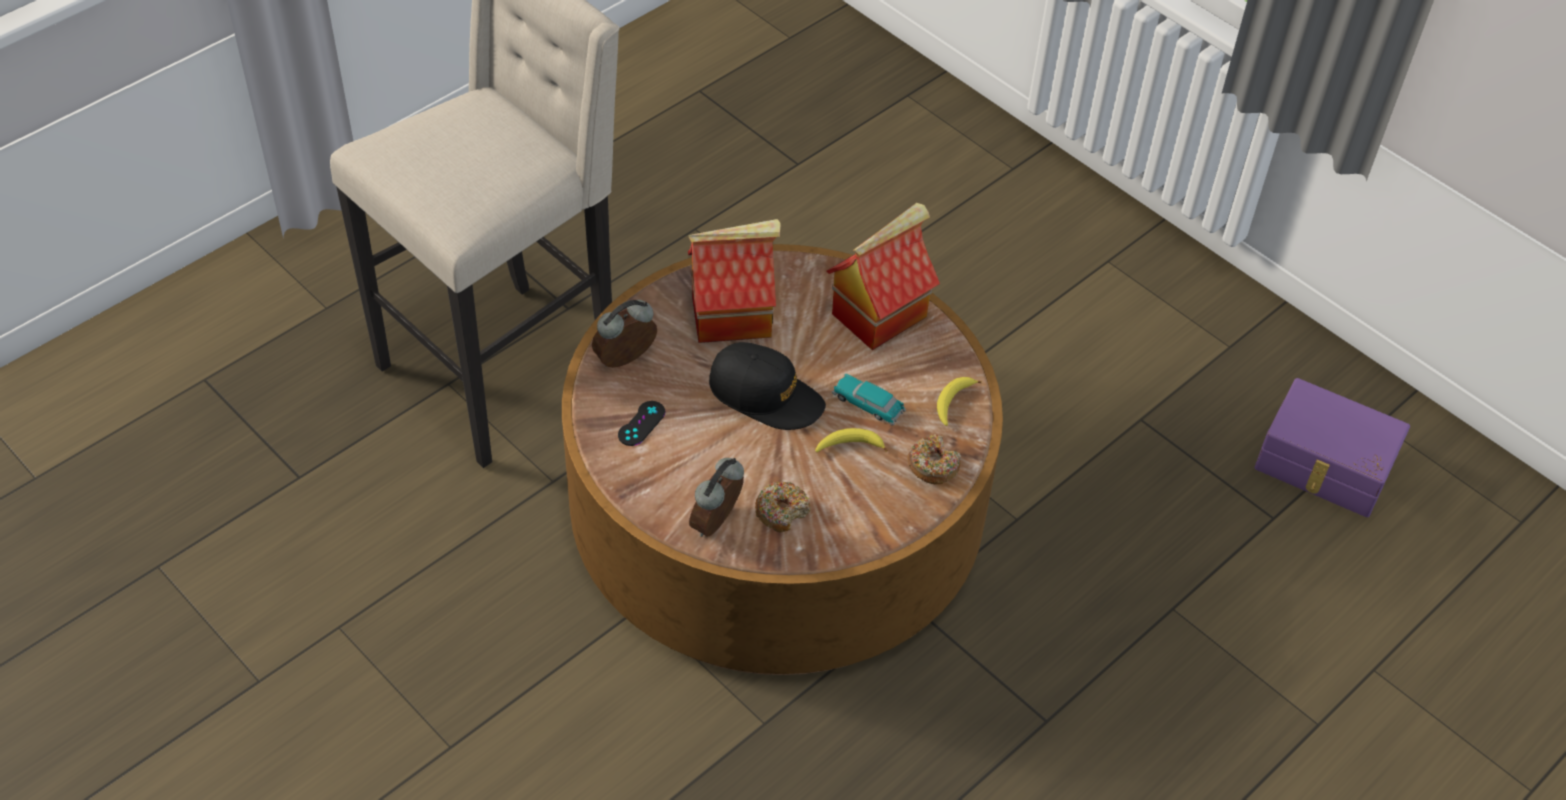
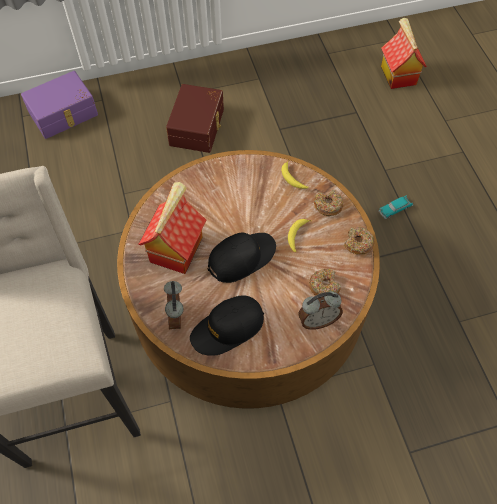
camera: 60 degrees left, 10 degrees up
black game controller [618,401,665,446] -> black cap [190,295,264,356]
alarm clock [689,458,744,537] -> alarm clock turned 75 degrees counterclockwise [298,291,343,330]
toy house [826,203,940,350] -> toy house moved to [381,18,427,89]
toy car [832,373,906,425] -> toy car moved to [378,195,413,219]
purple storage box [1254,378,1410,517] -> purple storage box moved to [21,71,98,139]
none -> brown storage box [166,84,224,153]
none -> donut [344,227,375,254]

